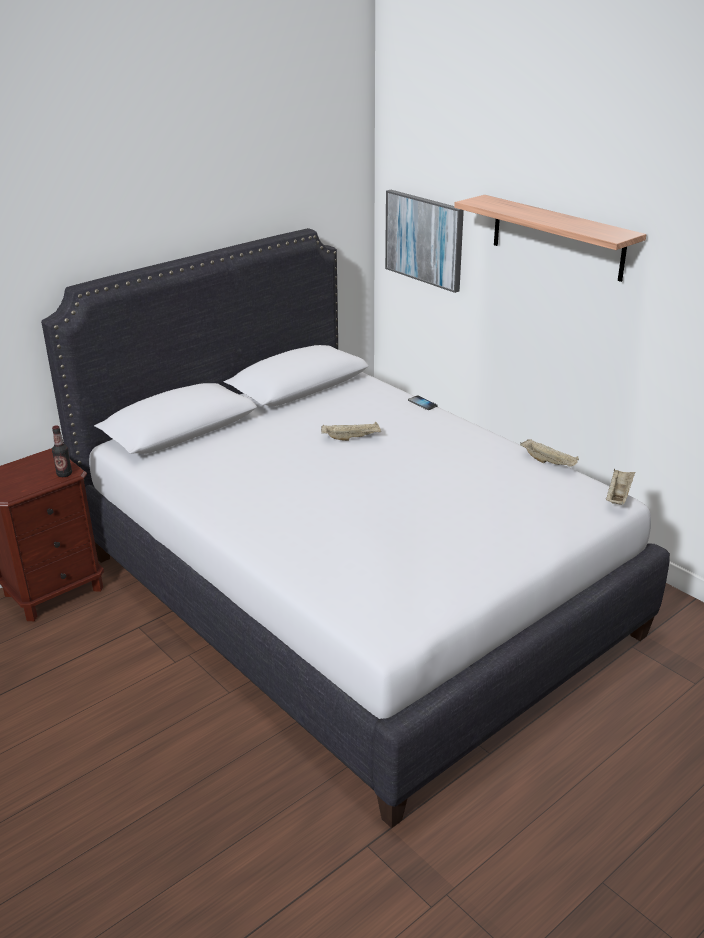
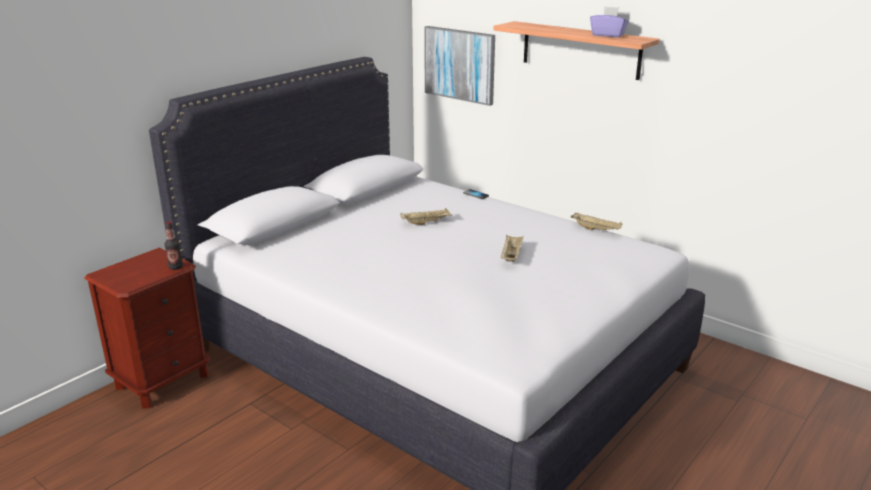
camera: 10 degrees left, 5 degrees down
beige tray [606,469,635,505] -> beige tray moved to [501,235,524,262]
none -> purple tissue box [590,7,629,37]

